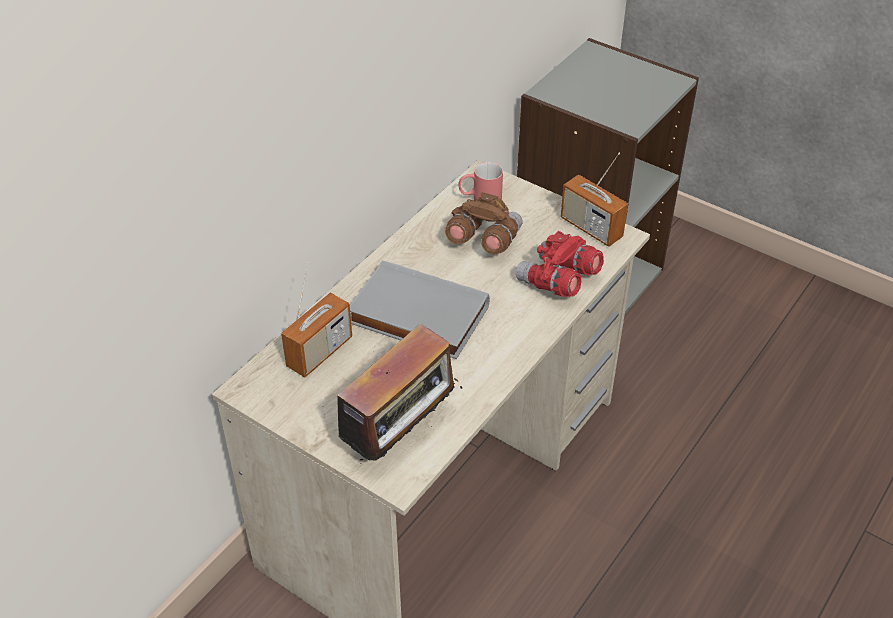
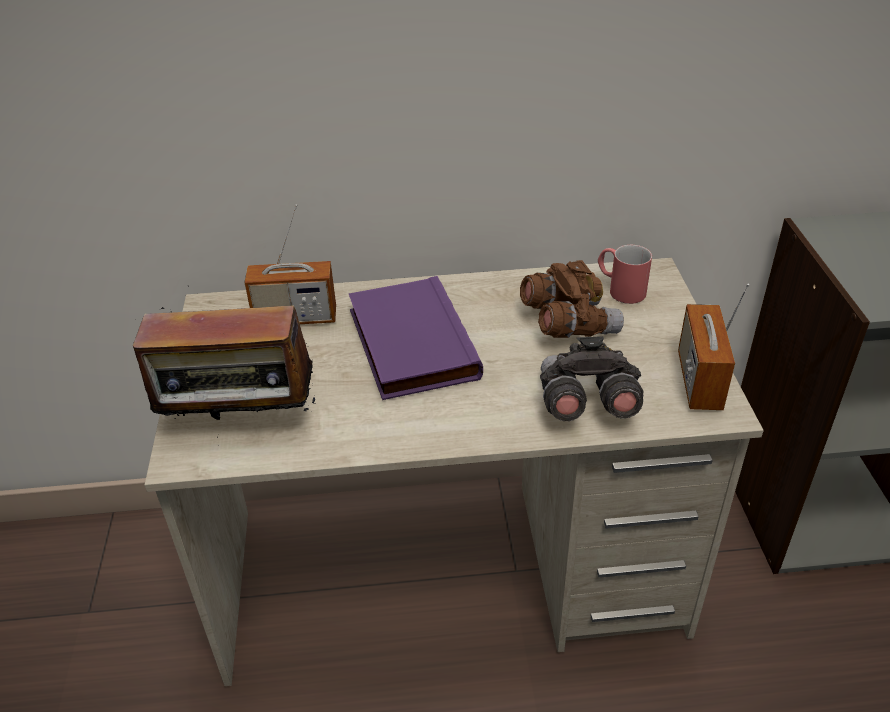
camera: 50 degrees right, 5 degrees down
grey book [350,260,490,359] -> purple book [349,276,483,400]
red binoculars [516,231,604,297] -> grey binoculars [540,336,643,421]

